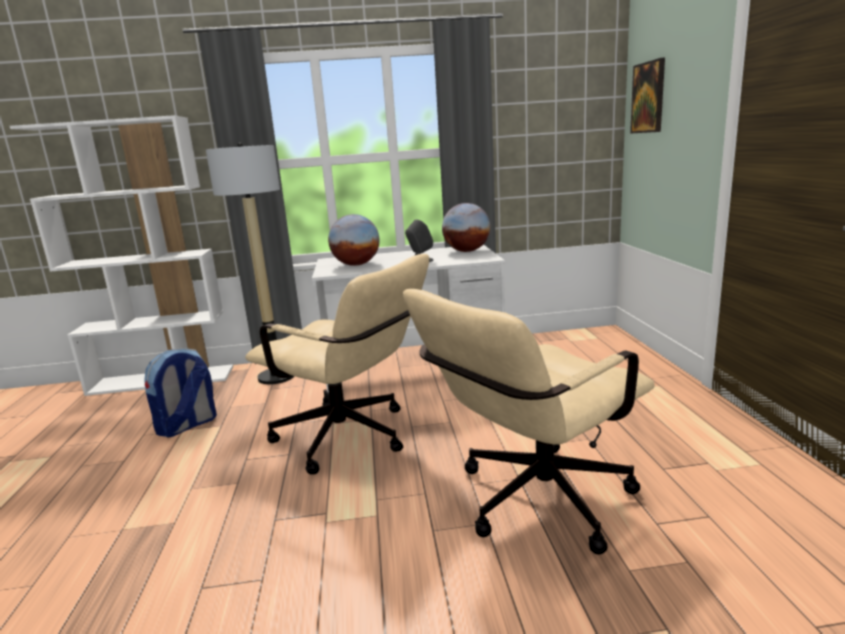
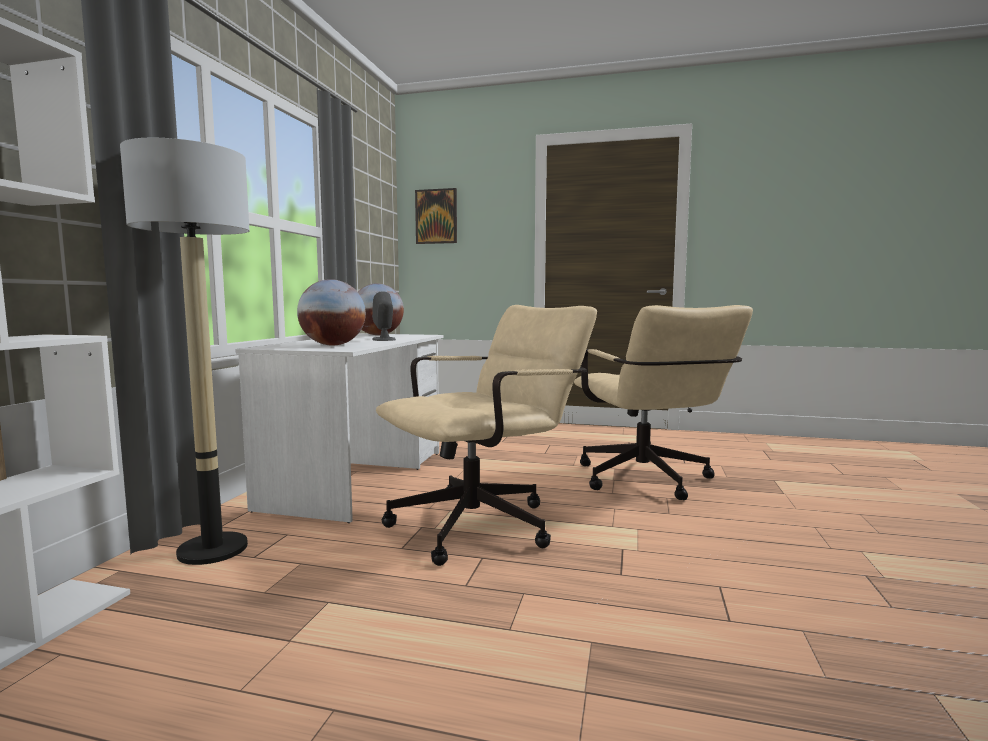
camera: 70 degrees left, 10 degrees down
backpack [144,348,217,437] -> none

